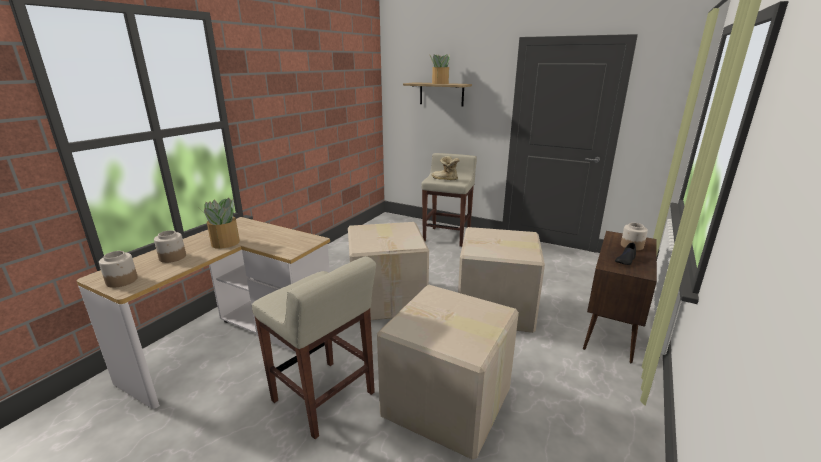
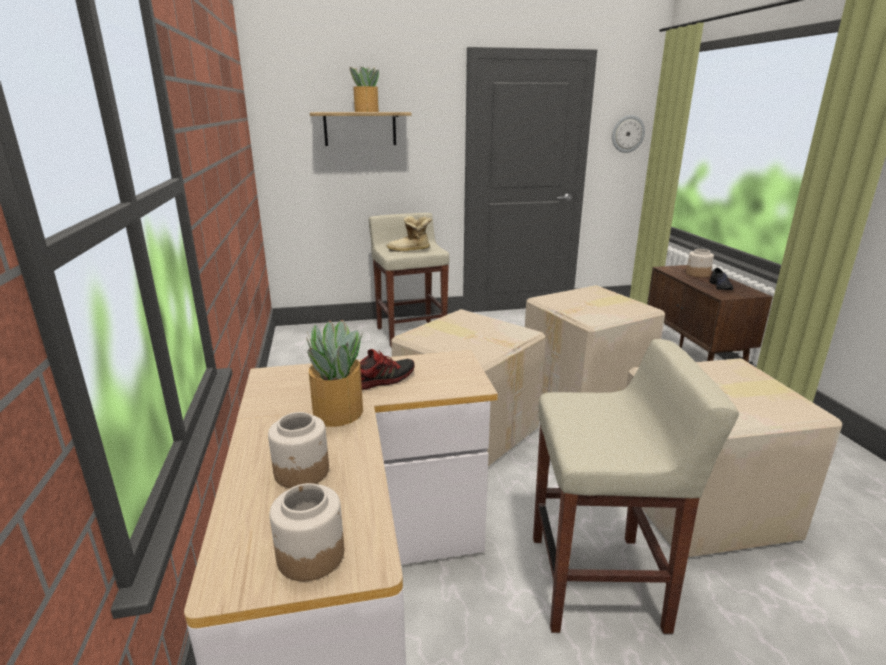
camera: 40 degrees left, 0 degrees up
none -> shoe [360,349,414,390]
none -> wall clock [612,115,645,153]

